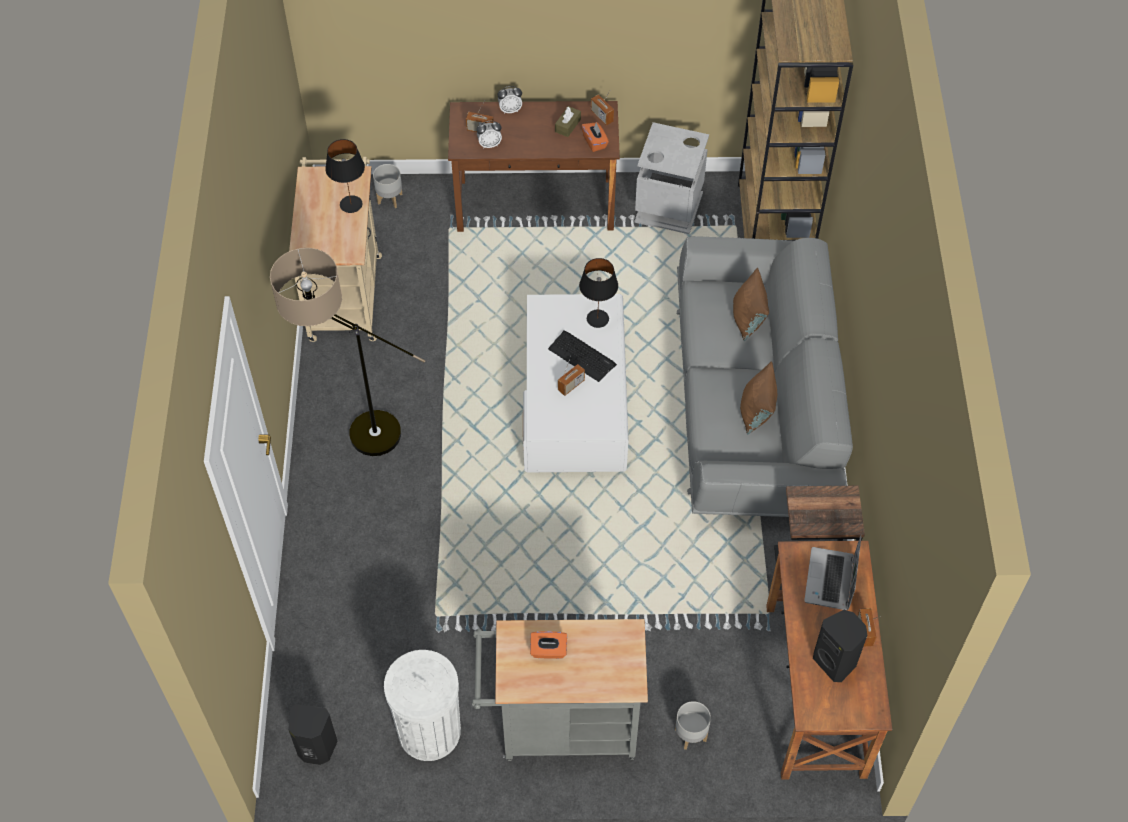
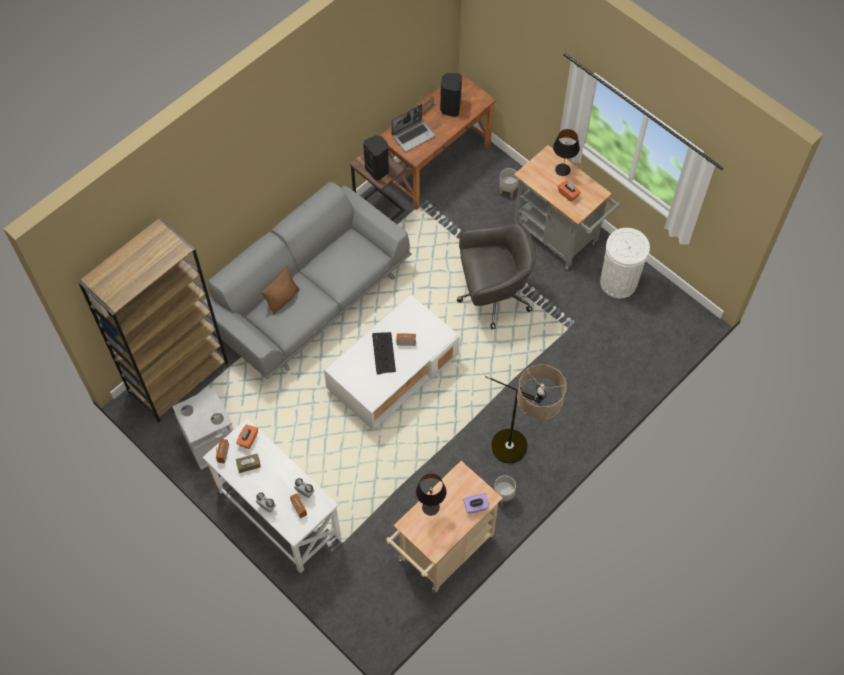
camera: 135 degrees left, 5 degrees up
black speaker [288,704,338,765] -> black speaker moved to [363,135,389,180]
grey planter [373,164,403,208] -> grey planter moved to [494,475,516,506]
brown desk [448,101,620,232] -> white desk [203,418,341,573]
black table lamp [579,258,618,328] -> black table lamp moved to [553,129,580,176]
brown pillow [740,361,777,435] -> none
none -> grey office chair [457,222,536,329]
none -> purple tissue box [463,493,489,514]

